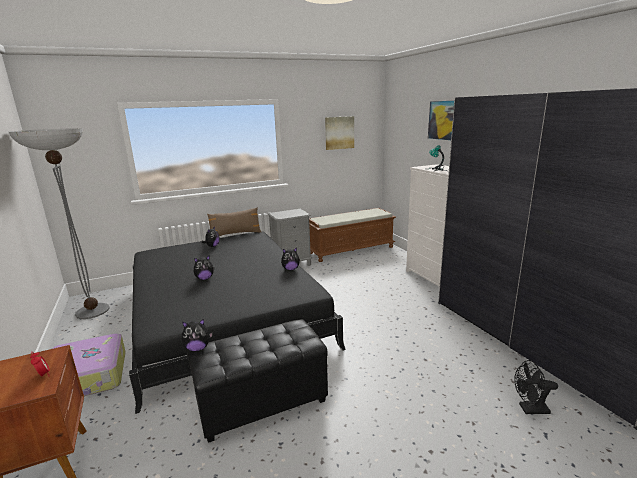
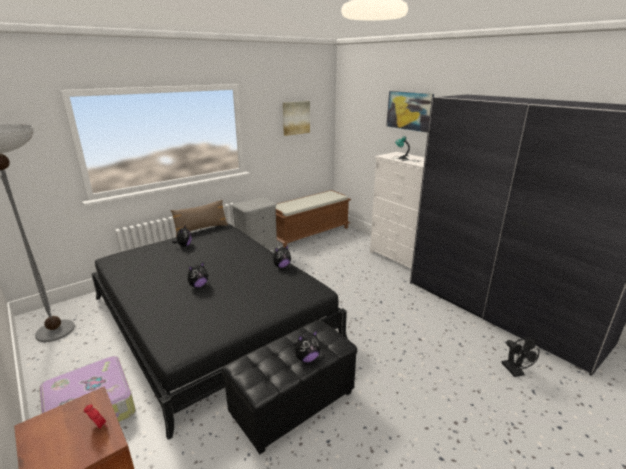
camera: 15 degrees left, 5 degrees up
plush toy [182,319,213,351] -> plush toy moved to [294,331,321,362]
black fan [514,360,558,414] -> black fan turned 90 degrees counterclockwise [501,337,540,377]

